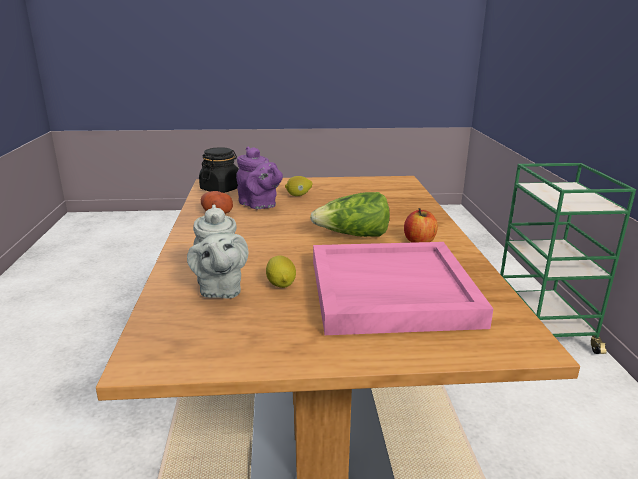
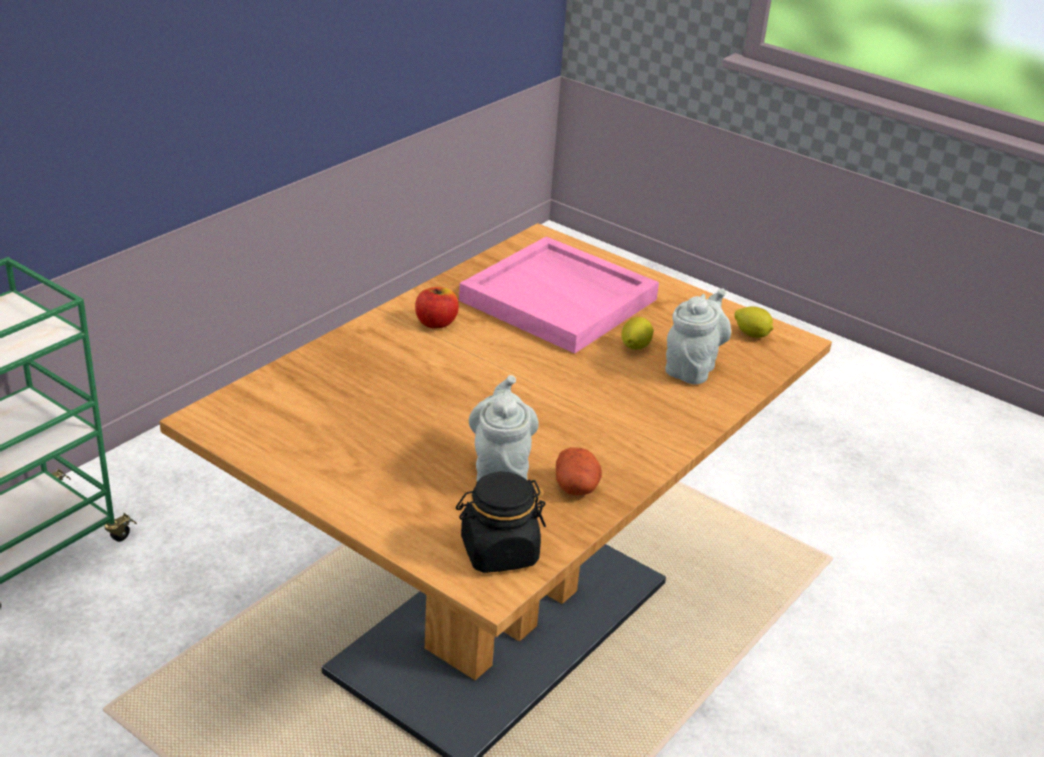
camera: 140 degrees left, 10 degrees up
purple teapot [236,147,283,209] -> grey teapot [469,375,539,482]
lemon [285,176,312,196] -> lemon moved to [734,306,773,338]
lettuce [310,192,390,237] -> none

